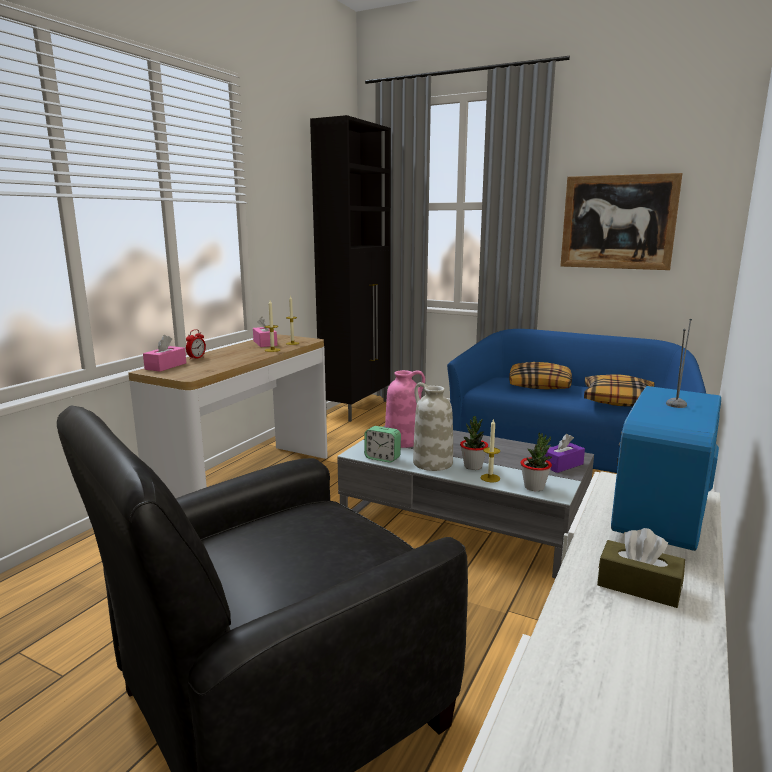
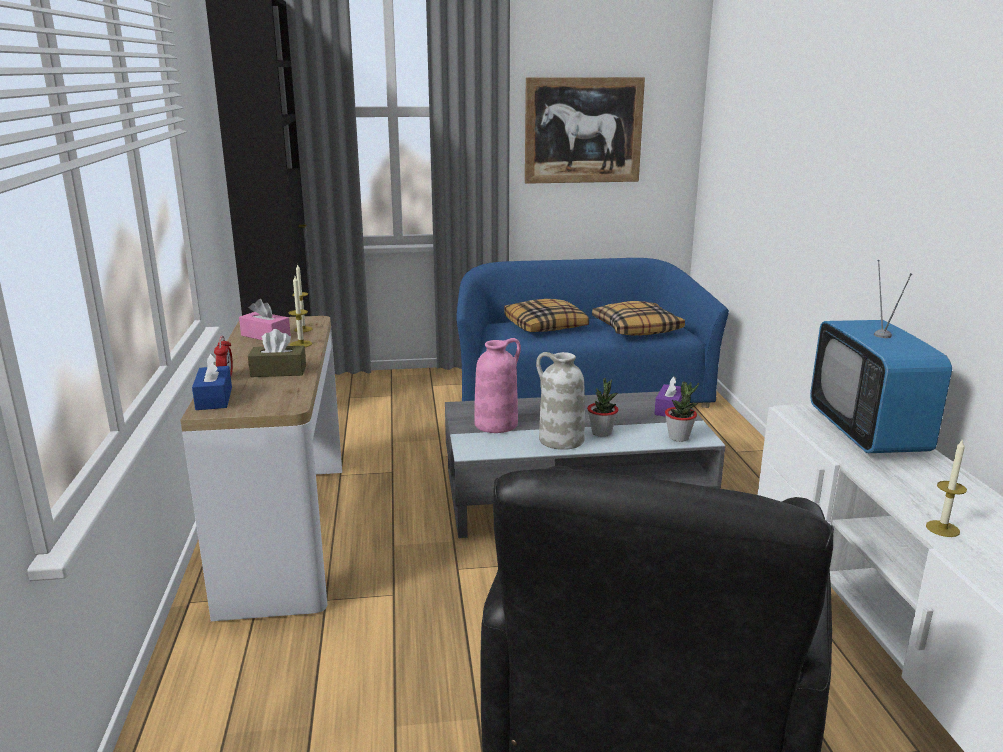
camera: 35 degrees left, 5 degrees up
pink tissue box [143,335,186,372] -> blue tissue box [192,353,232,410]
alarm clock [364,426,401,463] -> none
candle [481,418,500,482] -> candle moved to [926,438,967,537]
brown tissue box [597,528,685,608] -> brown tissue box moved to [248,329,306,377]

